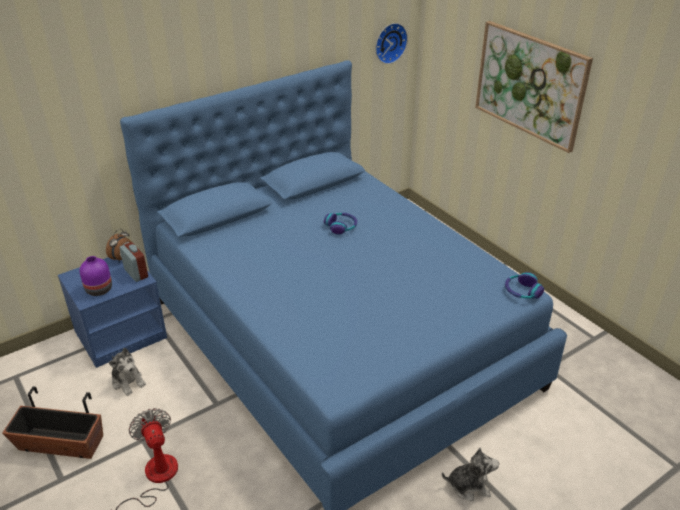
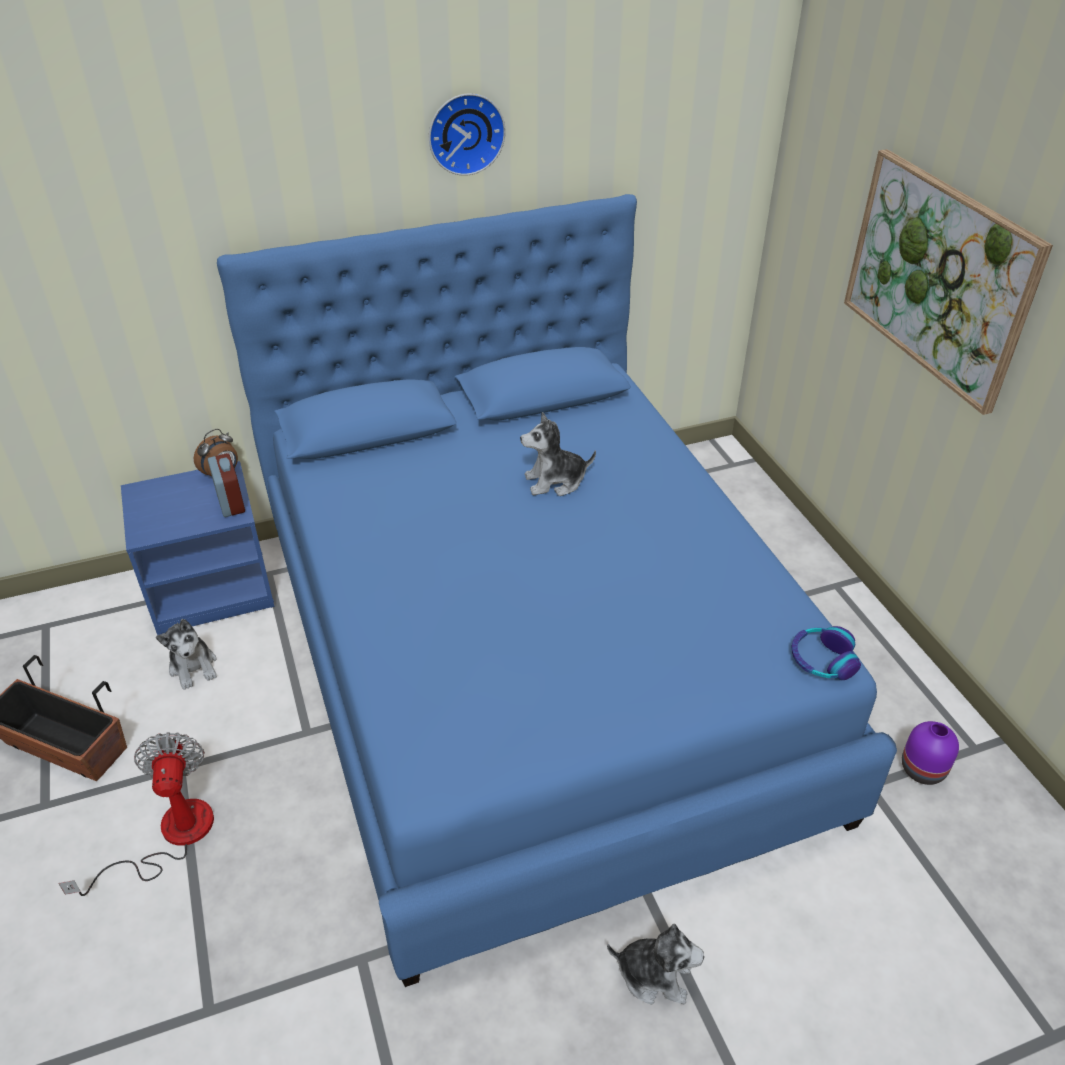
camera: 15 degrees right, 5 degrees up
purple vase [80,256,112,296] -> purple vase moved to [902,721,959,785]
headphones [324,213,357,234] -> plush toy [520,412,596,496]
wall clock [375,23,408,64] -> wall clock moved to [429,93,505,176]

